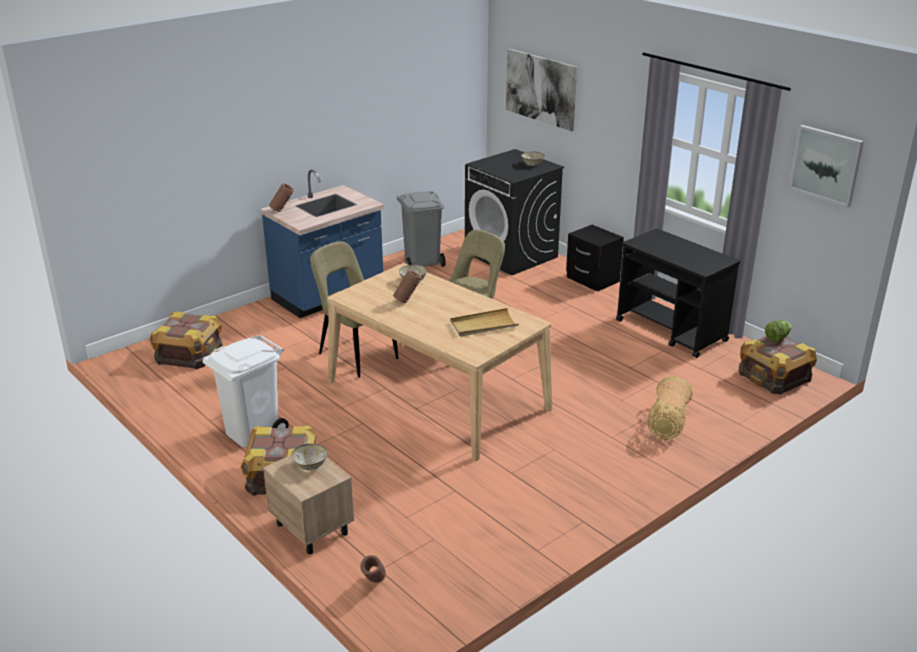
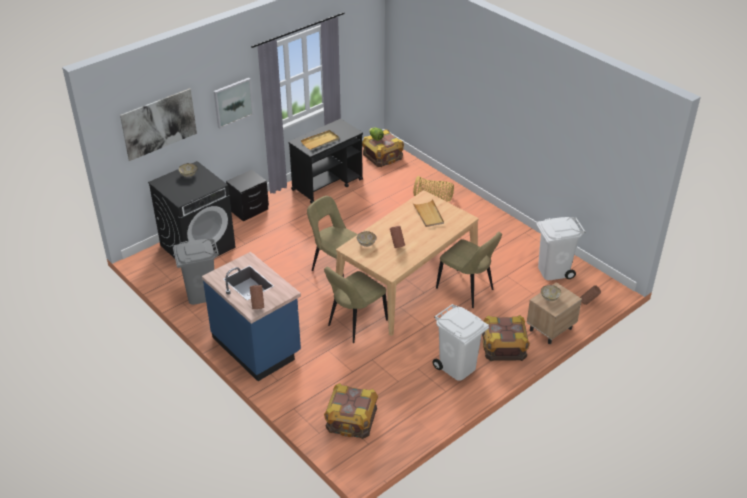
camera: 90 degrees left, 10 degrees up
picture [789,125,864,207] -> picture moved to [214,78,254,129]
none -> beige tray [301,130,339,150]
none -> beige chair [436,232,502,308]
none -> white trash can [536,217,585,280]

